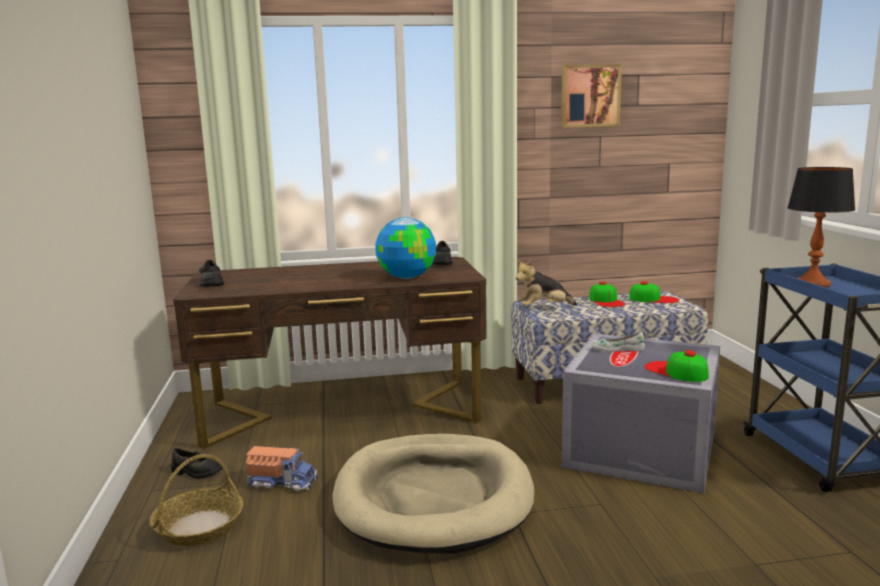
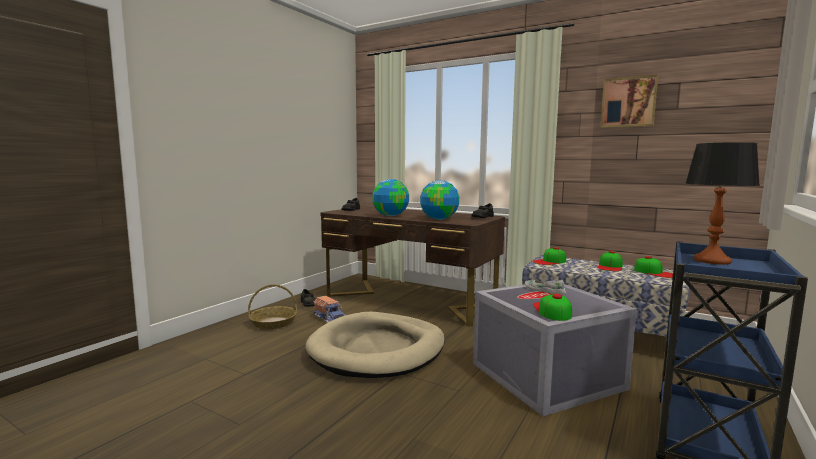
camera: 40 degrees right, 5 degrees down
plush toy [516,260,578,306] -> cap [533,247,566,265]
none -> globe [372,179,409,216]

